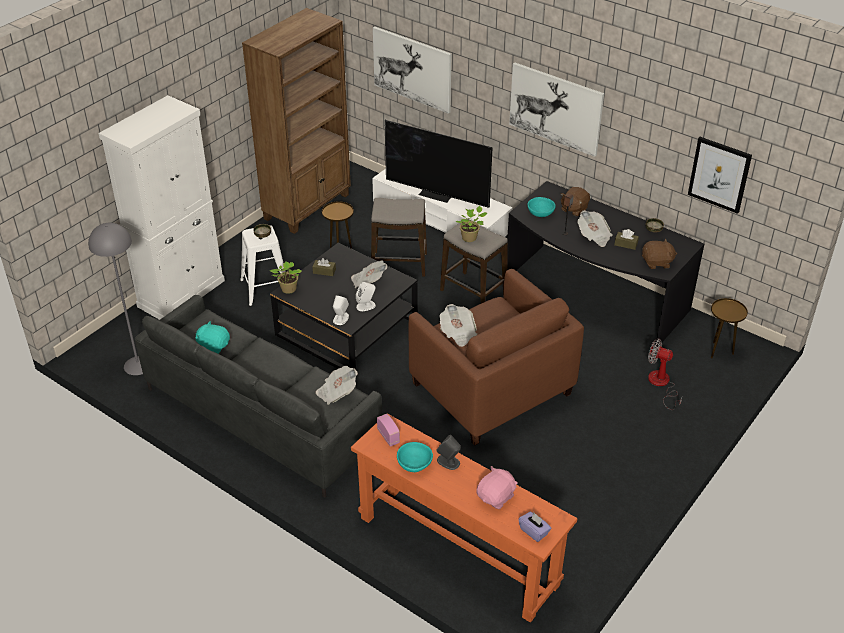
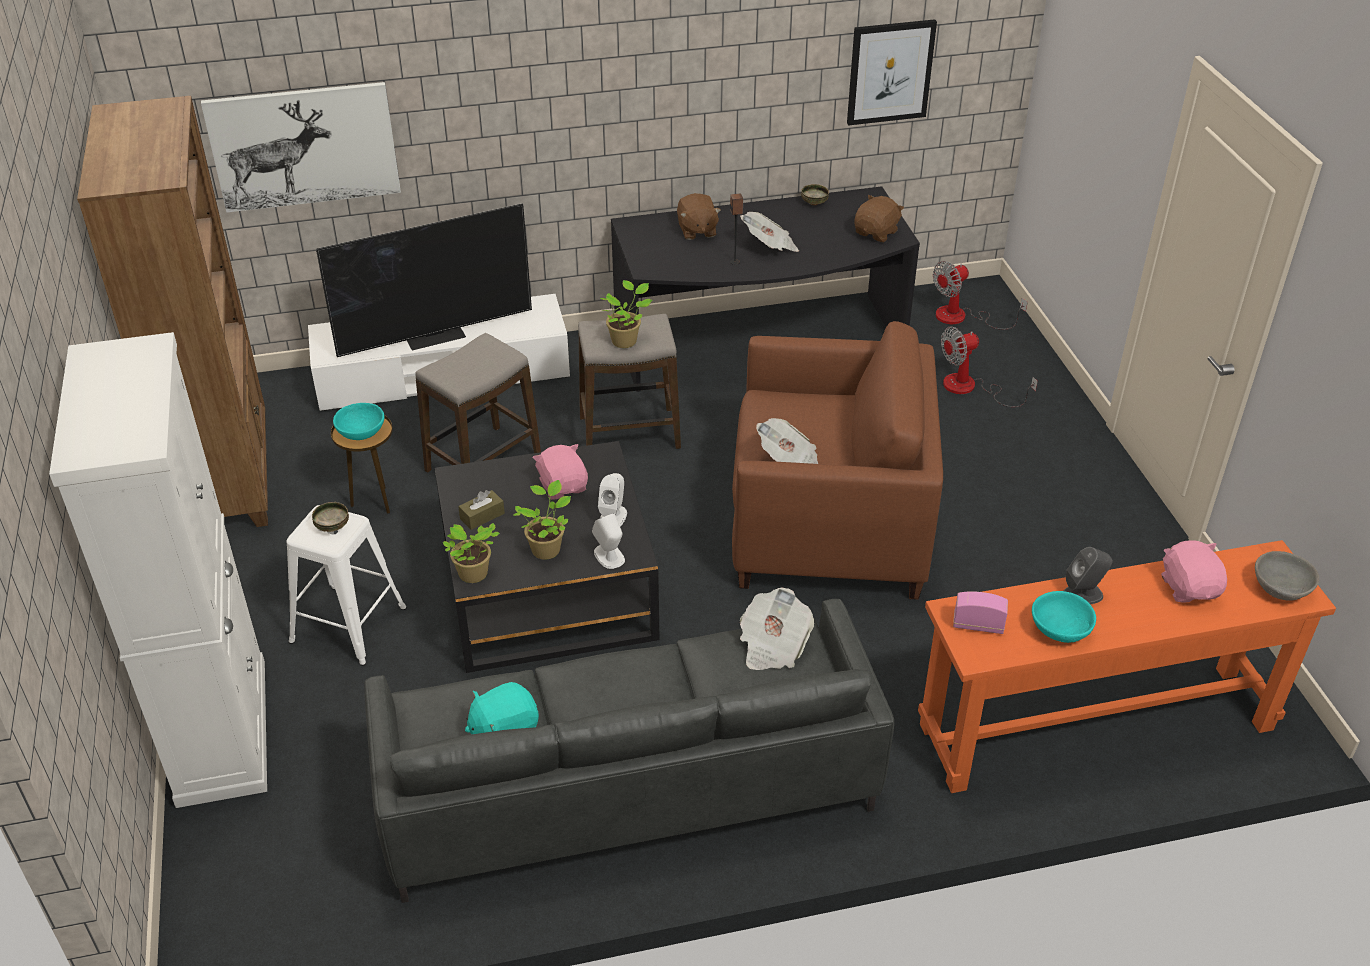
camera: 50 degrees left, 0 degrees up
grey floor lamp [88,223,143,375] -> none
newspaper [351,260,387,288] -> pink plush toy [532,444,588,500]
picture [509,63,604,157] -> none
purple tissue box [518,512,551,542] -> grey bowl [1255,551,1319,601]
turquoise bowl [527,197,555,217] -> turquoise bowl moved to [333,403,385,440]
brown tissue box [614,229,639,250] -> none
brown side table [711,298,748,358] -> fan [933,261,1028,330]
none -> potted plant [513,480,571,560]

